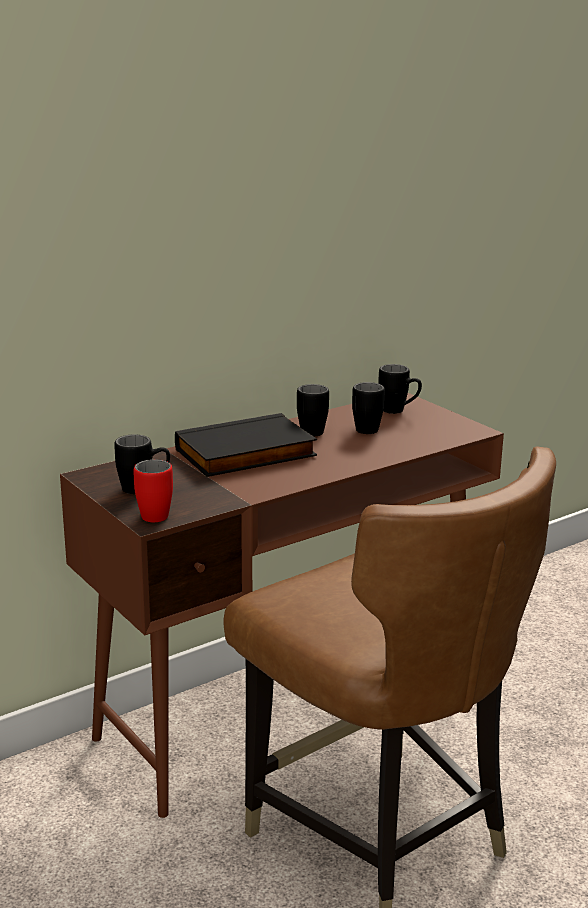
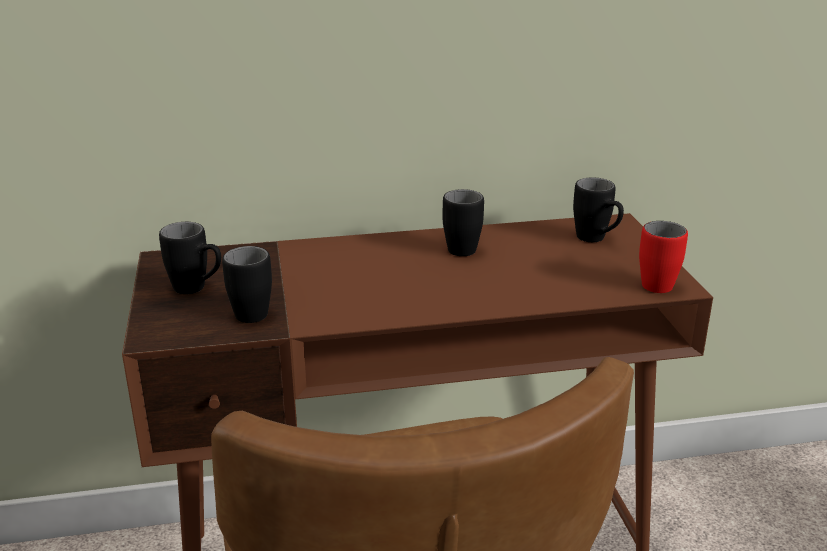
camera: 25 degrees right, 5 degrees up
red mug [134,459,173,522] -> red mug moved to [639,221,688,293]
black book [175,413,317,477] -> none
black mug [352,382,385,434] -> black mug moved to [222,246,272,323]

